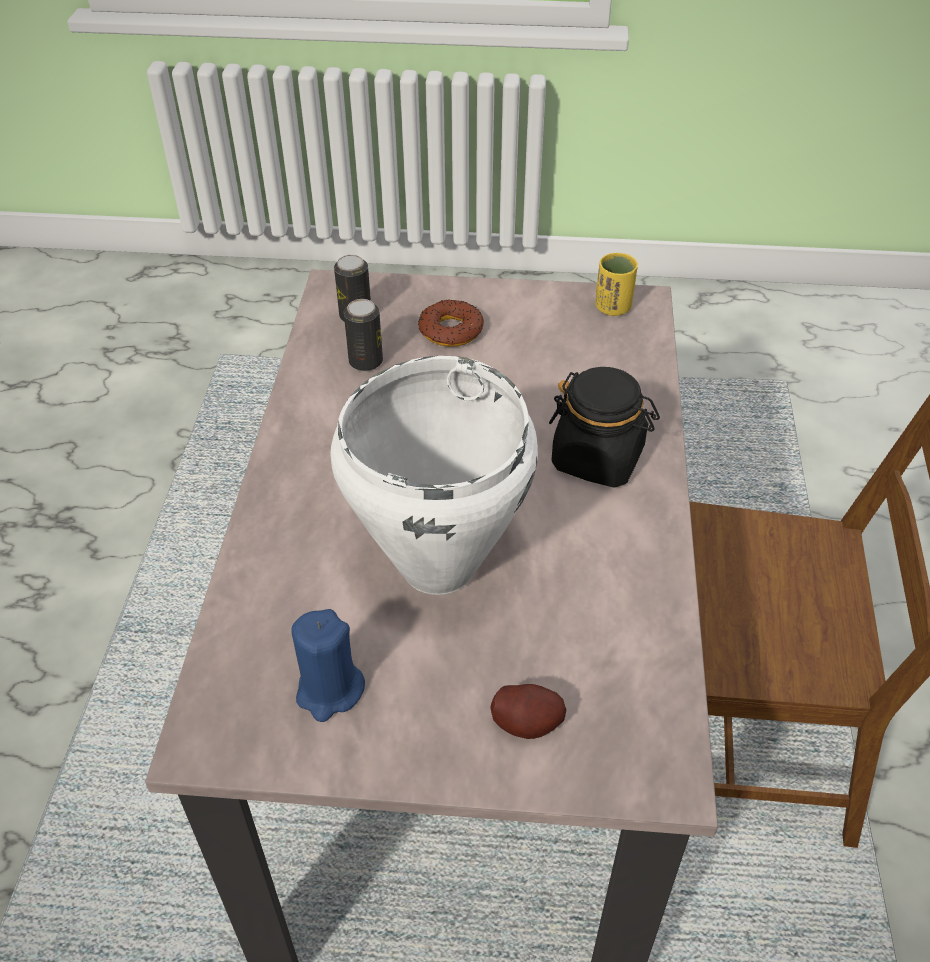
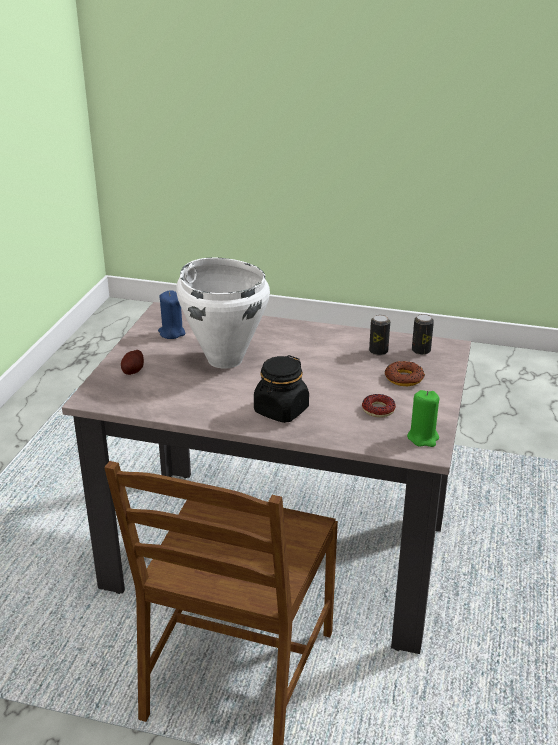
camera: 100 degrees right, 15 degrees down
yellow cup [595,253,638,316] -> green candle [407,390,440,447]
none -> donut [362,394,396,417]

